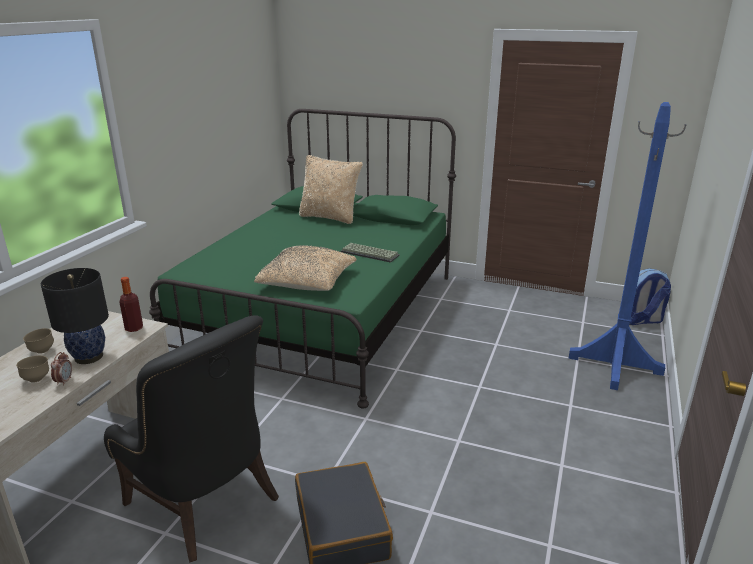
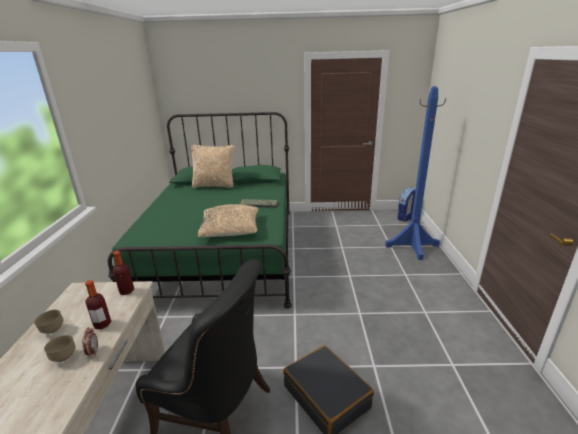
camera: 20 degrees left, 0 degrees up
black table lamp [41,268,109,364] -> bottle [85,280,111,329]

